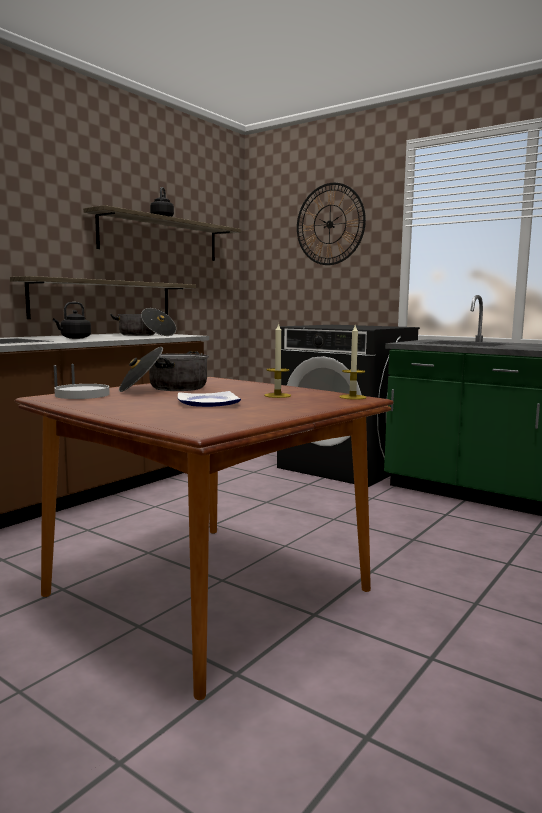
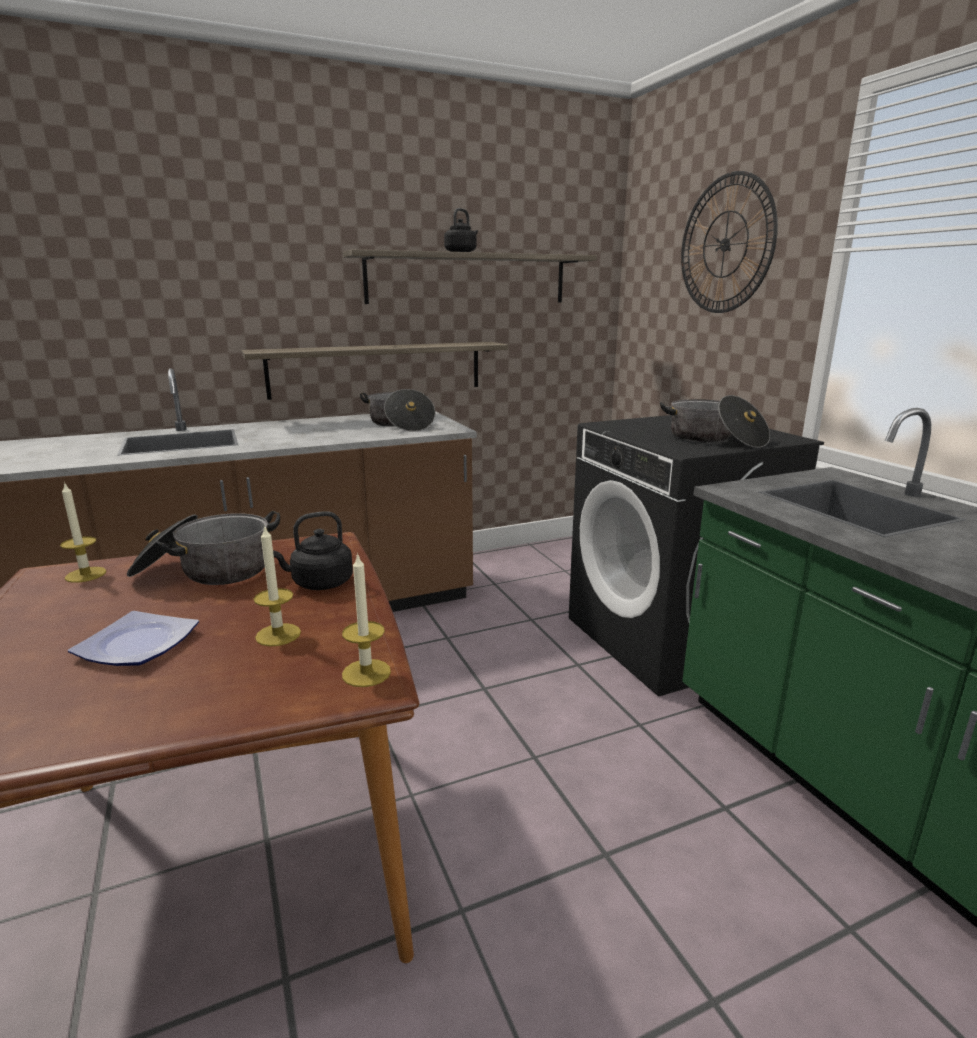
camera: 30 degrees right, 10 degrees up
black kettle [53,302,91,339] -> black kettle moved to [273,511,353,590]
white plate [54,384,109,399] -> candle [60,482,106,583]
none -> cooking pot [660,395,770,448]

